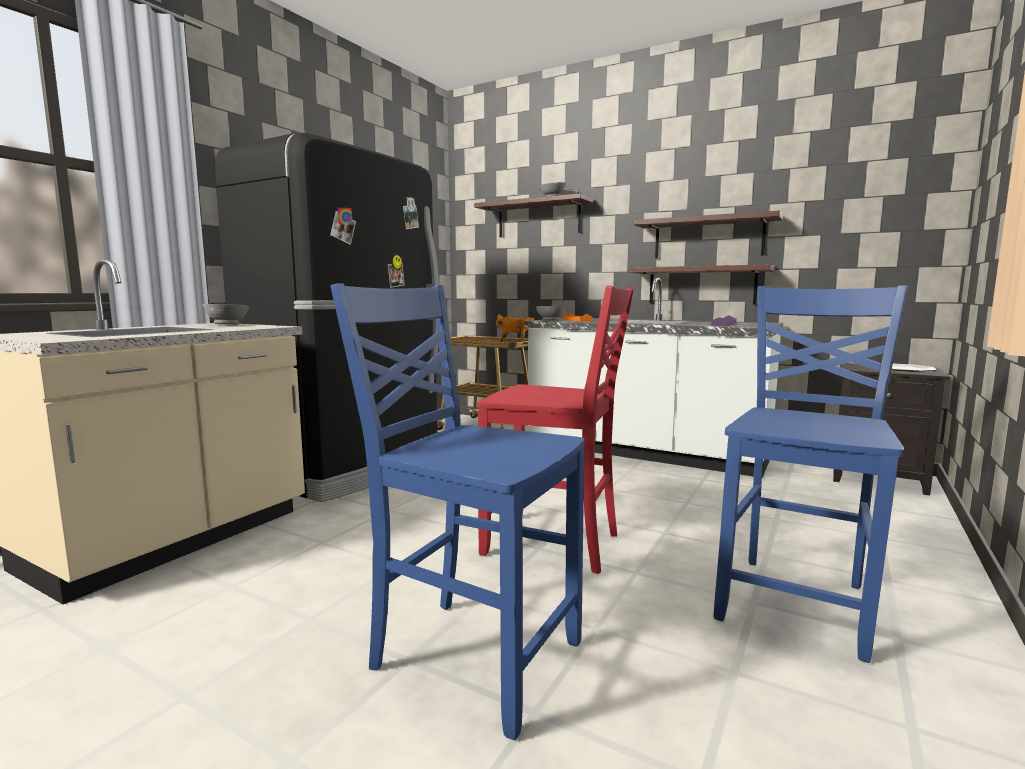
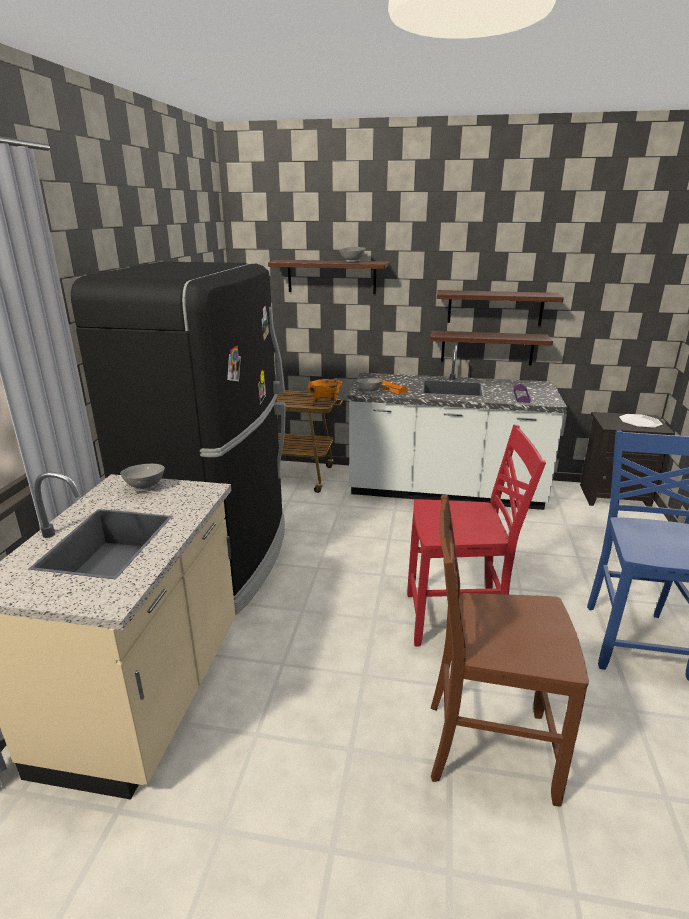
camera: 20 degrees left, 15 degrees up
blue chair [330,283,585,740] -> brown chair [431,495,589,806]

